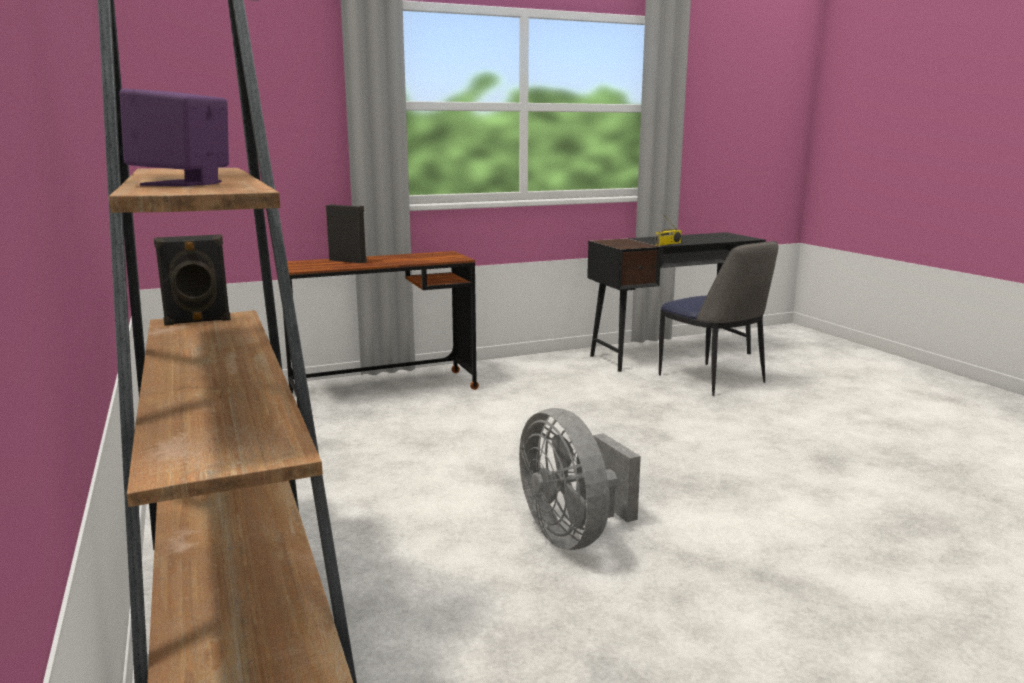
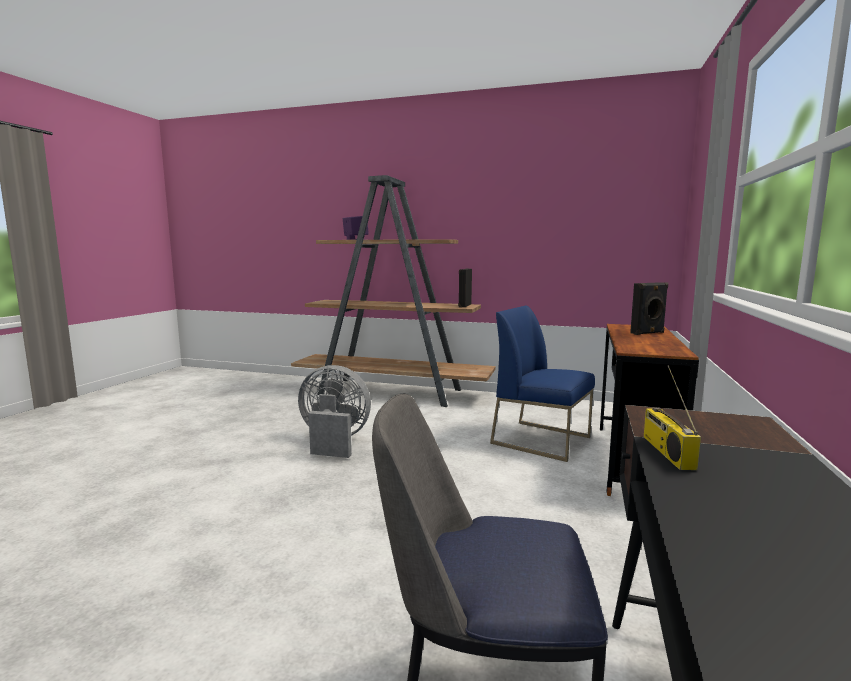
camera: 130 degrees right, 5 degrees down
none -> blue chair [490,306,595,462]

